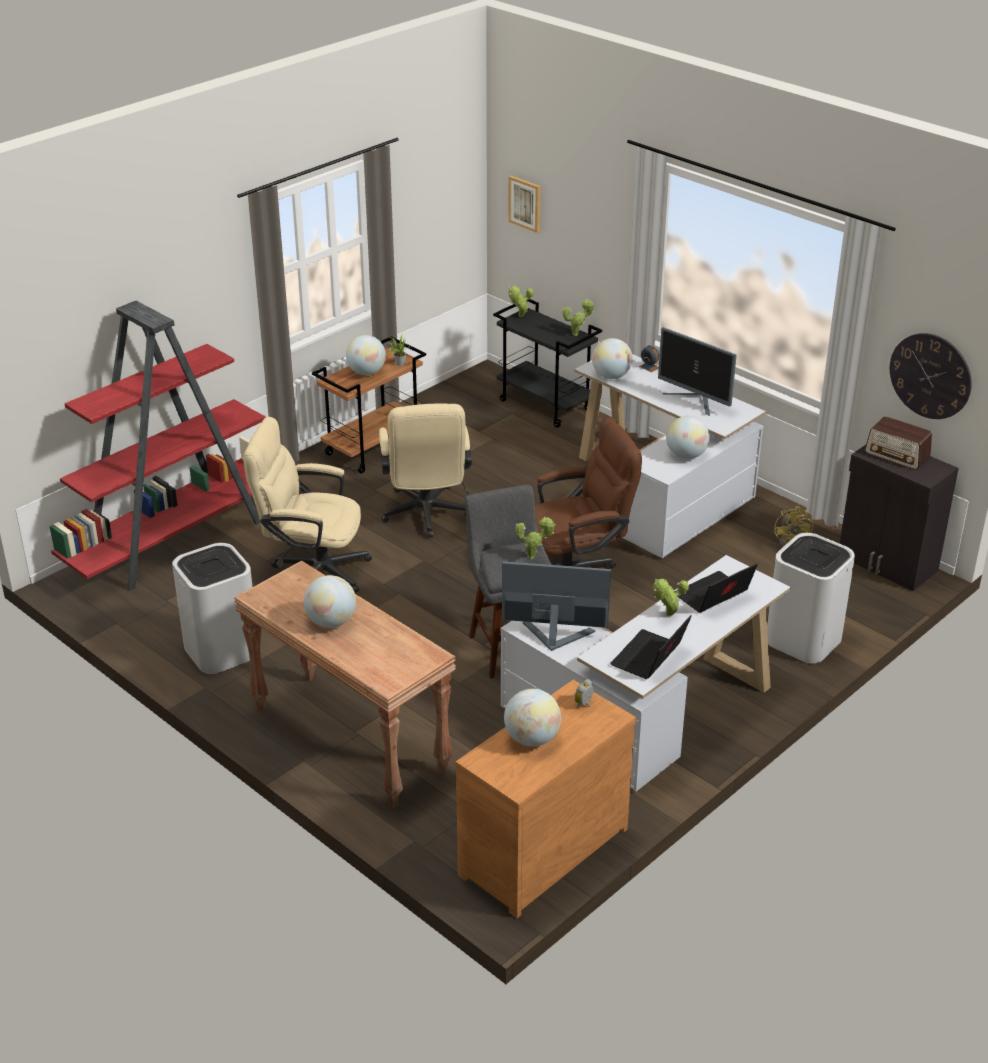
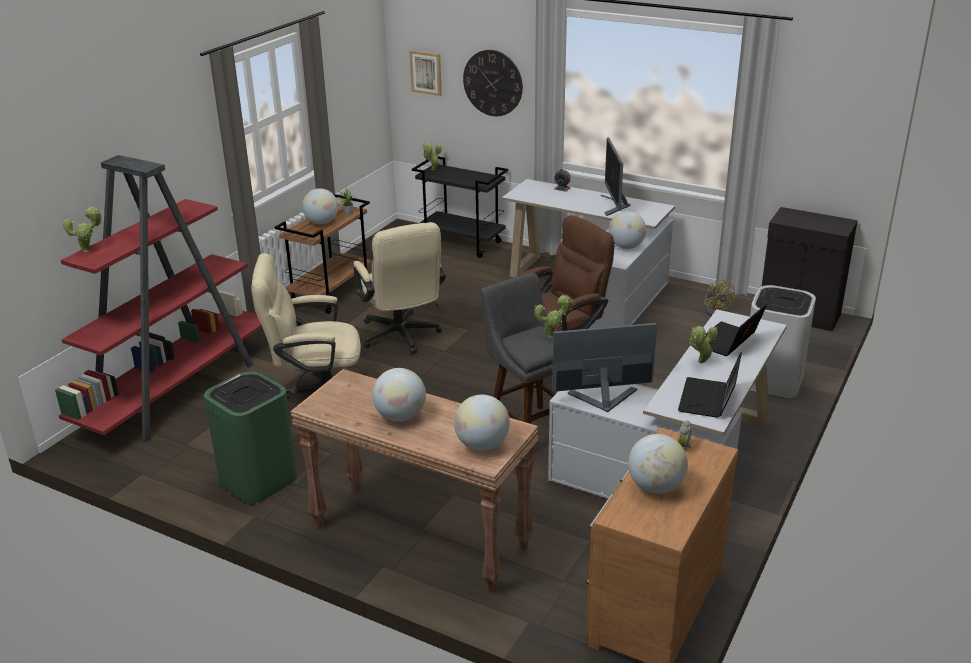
camera: 15 degrees left, 5 degrees down
white trash can [172,543,253,674] -> green trash can [204,371,297,503]
potted plant [562,299,595,336] -> potted plant moved to [63,206,102,252]
globe [592,338,633,379] -> globe moved to [454,394,510,451]
monitor [658,327,737,416] -> monitor turned 60 degrees clockwise [601,138,631,216]
radio [865,416,932,470] -> none
wall clock [890,333,972,419] -> wall clock moved to [463,50,523,116]

